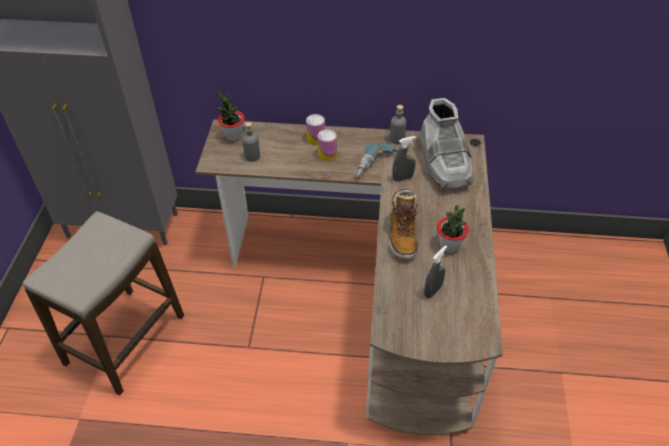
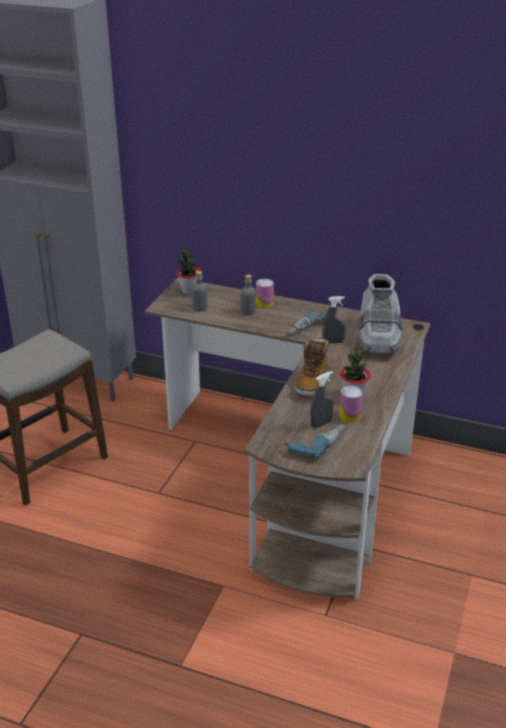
camera: 15 degrees right, 15 degrees down
can [318,129,337,161] -> can moved to [339,386,363,422]
grey bottle [390,105,407,144] -> grey bottle moved to [241,275,256,315]
none -> power drill [284,425,344,459]

